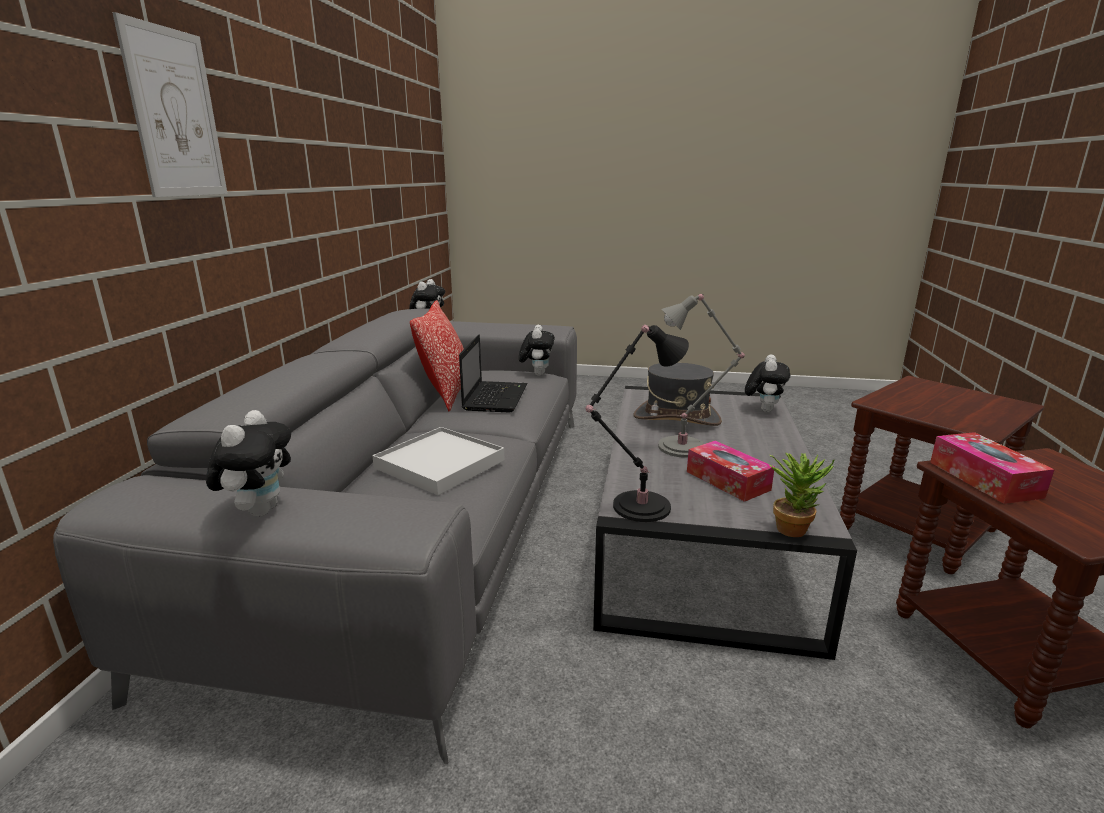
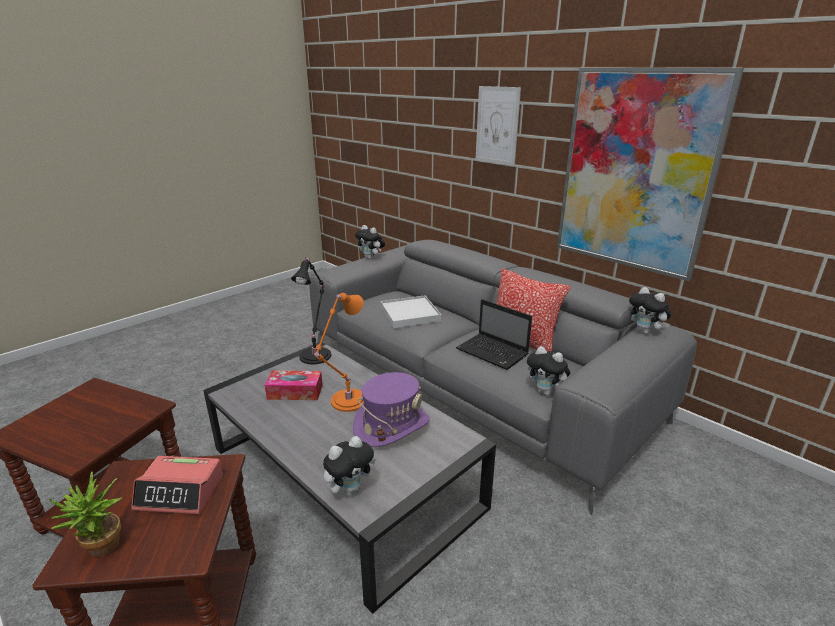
camera: 125 degrees right, 5 degrees up
grey hat [633,362,722,426] -> purple hat [353,372,430,447]
grey table lamp [658,294,745,458] -> orange table lamp [314,293,364,412]
plush toy [745,354,790,412] -> plush toy turned 90 degrees counterclockwise [323,436,376,497]
potted plant [769,453,835,537] -> potted plant moved to [49,472,122,557]
tissue box [930,432,1055,504] -> none
none -> alarm clock [131,456,223,514]
none -> picture [557,68,744,281]

